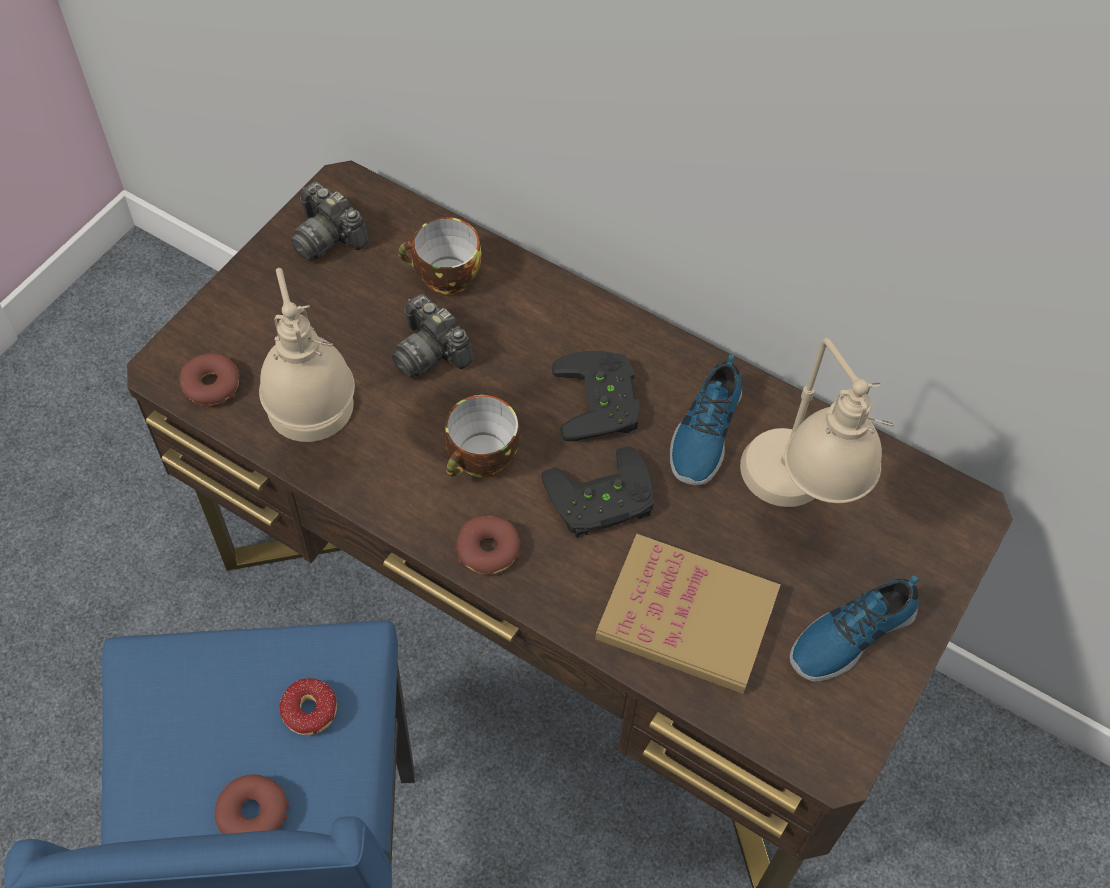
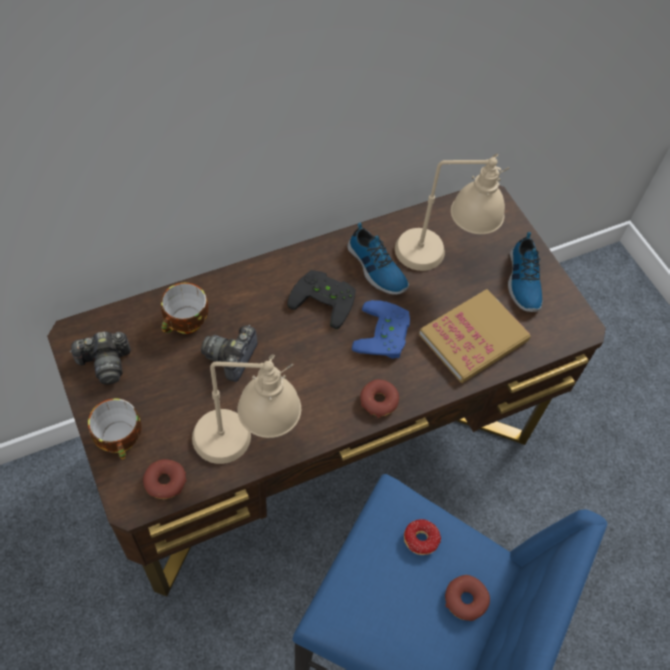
camera: 60 degrees left, 0 degrees up
camera [392,294,473,378] -> camera turned 120 degrees clockwise [201,325,258,382]
cup [444,395,520,477] -> cup moved to [88,398,142,460]
black game controller [542,446,654,538] -> blue game controller [352,300,410,359]

